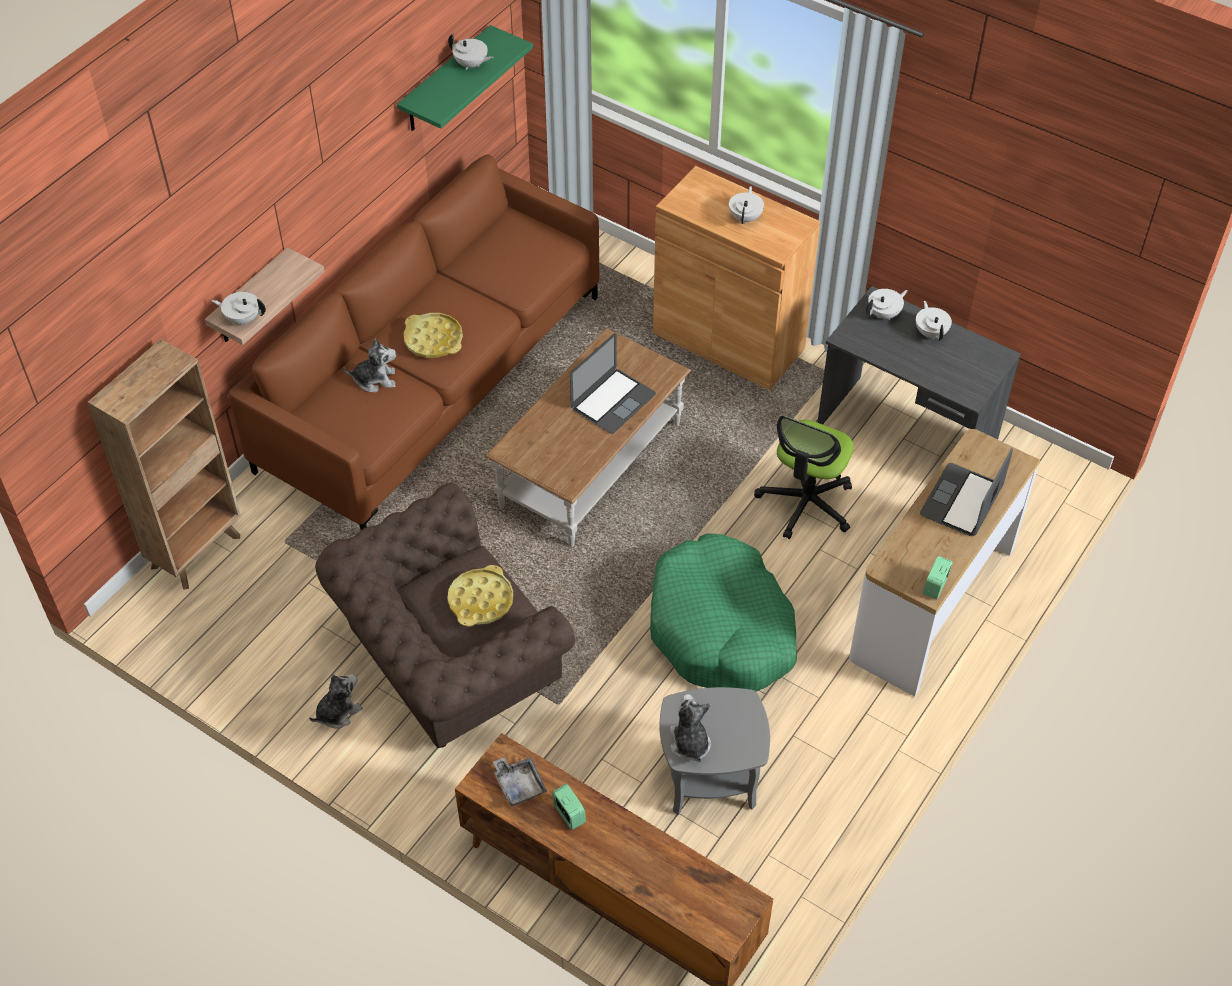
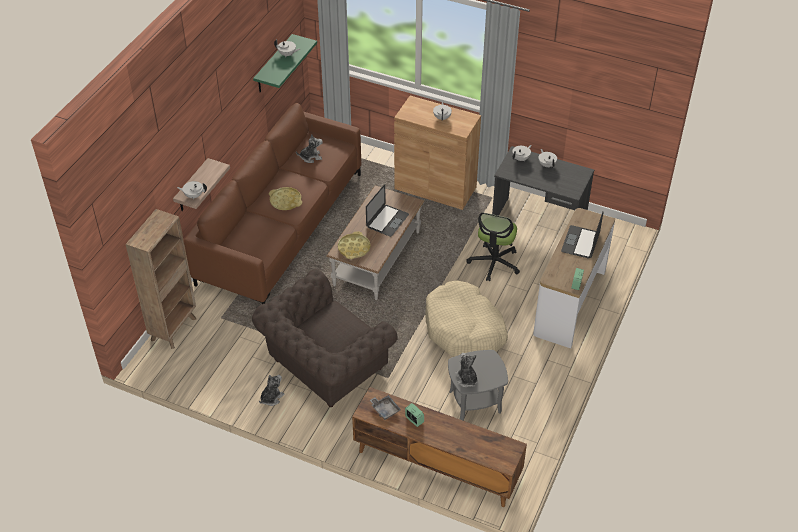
camera: 10 degrees left, 5 degrees down
plush toy [343,339,396,393] -> plush toy moved to [296,134,323,163]
yellow tray [447,565,513,627] -> yellow tray moved to [338,231,370,259]
green dog bed [650,533,797,691] -> beige dog bed [426,281,508,357]

